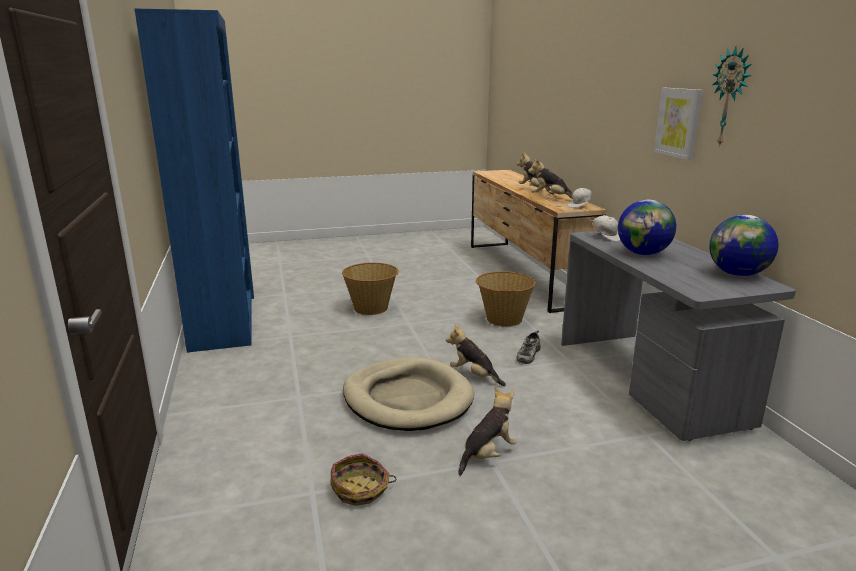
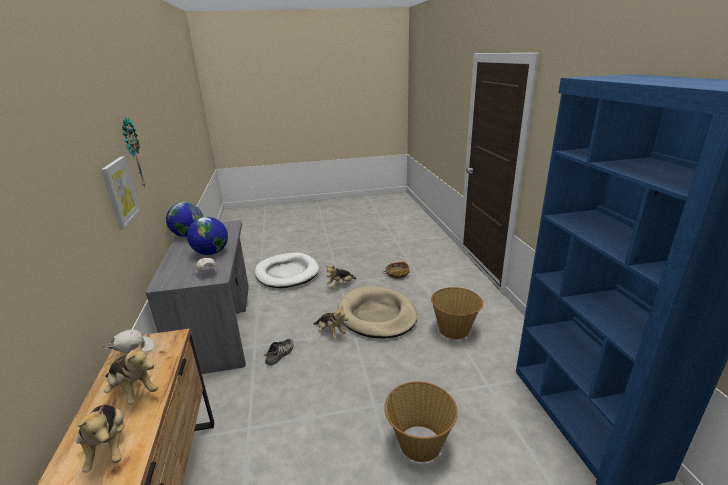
camera: 175 degrees left, 5 degrees up
basket [476,271,535,327] -> basket moved to [431,287,483,339]
none -> white dog bed [255,253,319,288]

